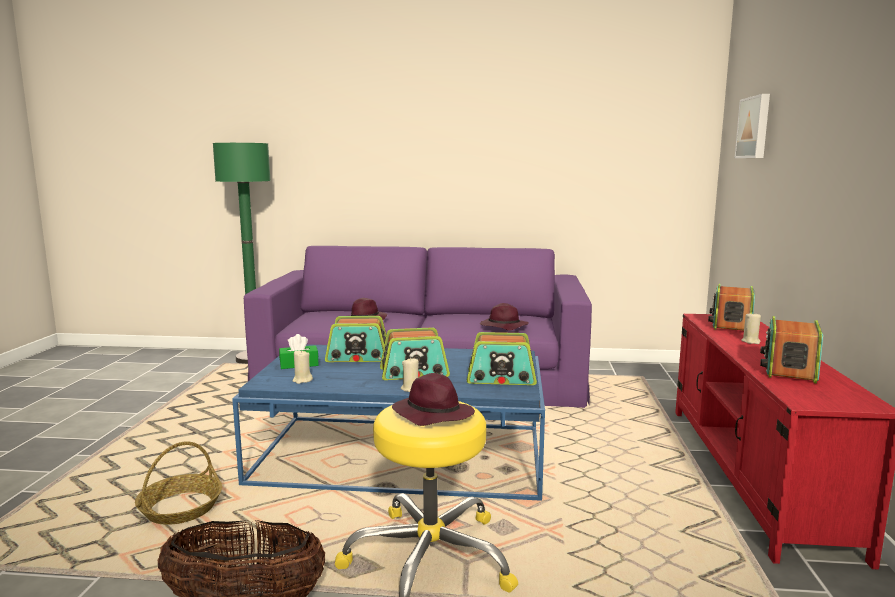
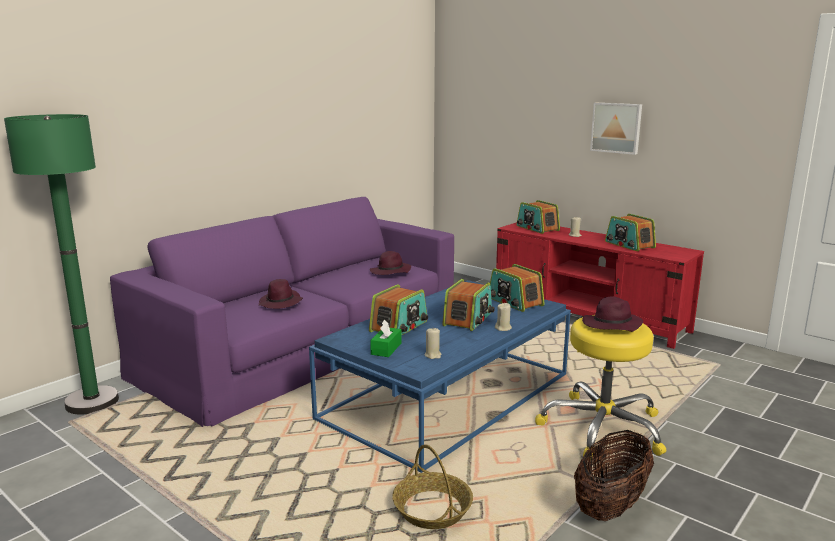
camera: 55 degrees left, 5 degrees up
radio [467,332,537,385] -> radio turned 105 degrees clockwise [490,264,545,312]
picture [734,94,770,158] -> picture moved to [590,103,642,155]

